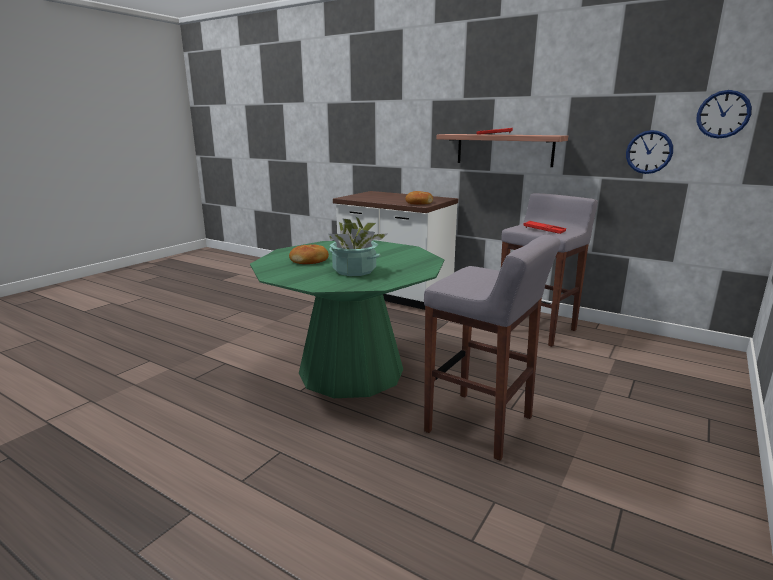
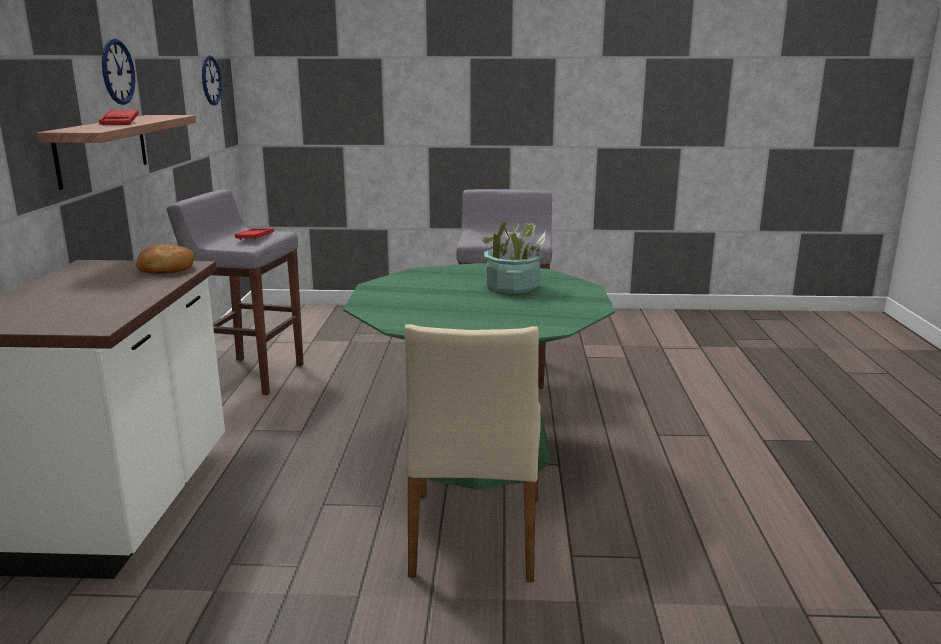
camera: 120 degrees left, 0 degrees up
bread [289,244,329,264] -> none
wall clock [626,130,673,174] -> wall clock moved to [102,39,135,105]
none -> beige chair [404,324,541,582]

